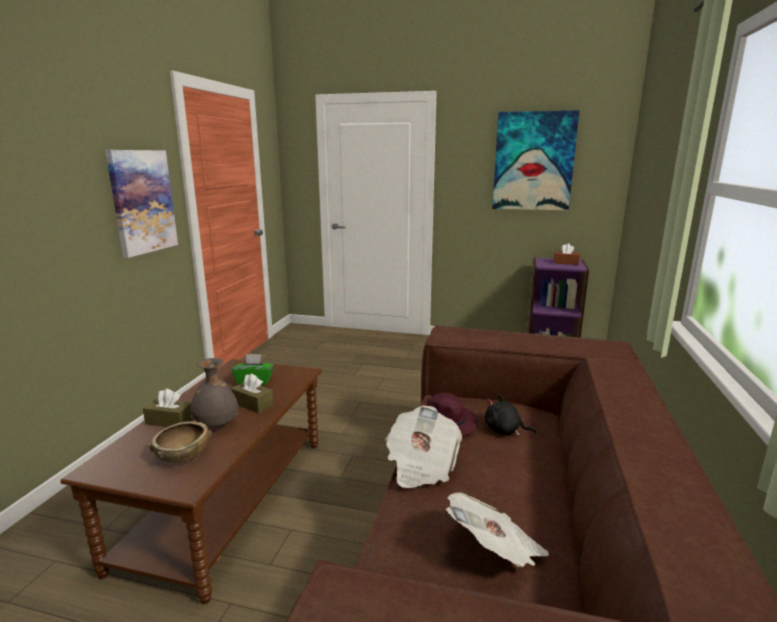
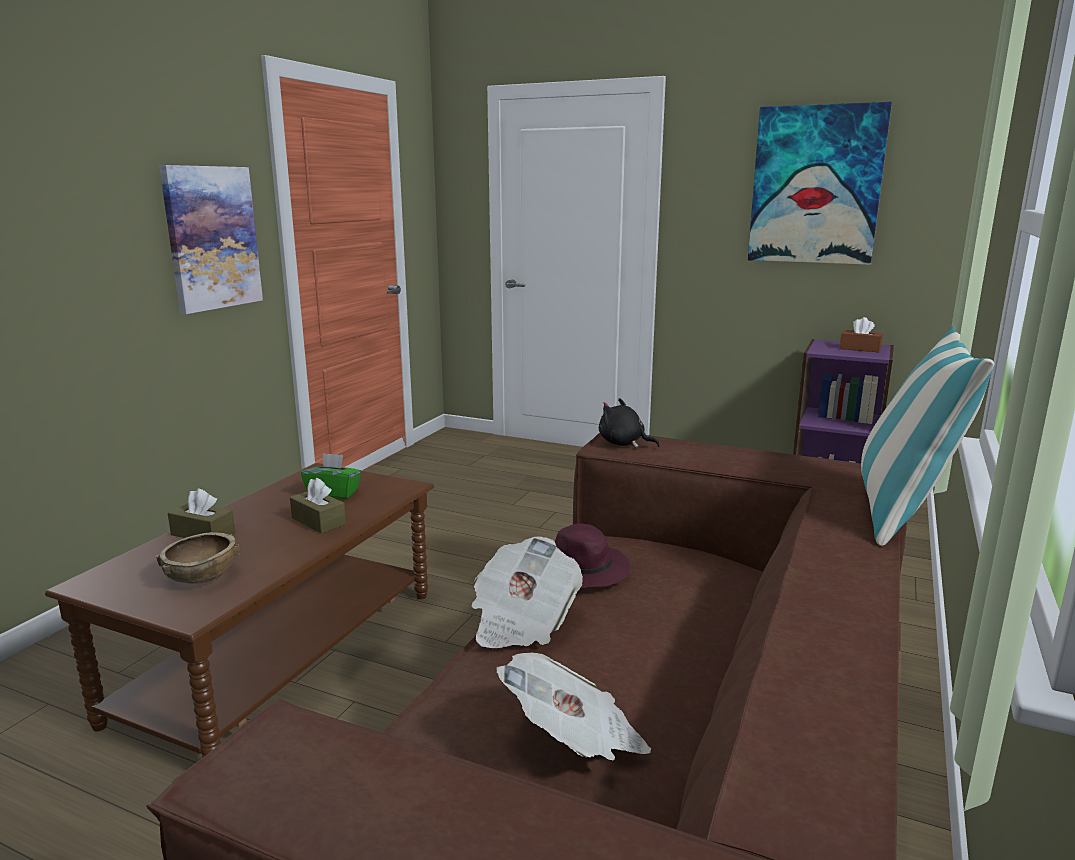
camera: 10 degrees right, 0 degrees up
grey vase [190,358,238,428] -> none
black plush toy [485,394,537,436] -> black plush toy moved to [599,398,660,448]
none -> pillow [861,326,995,546]

